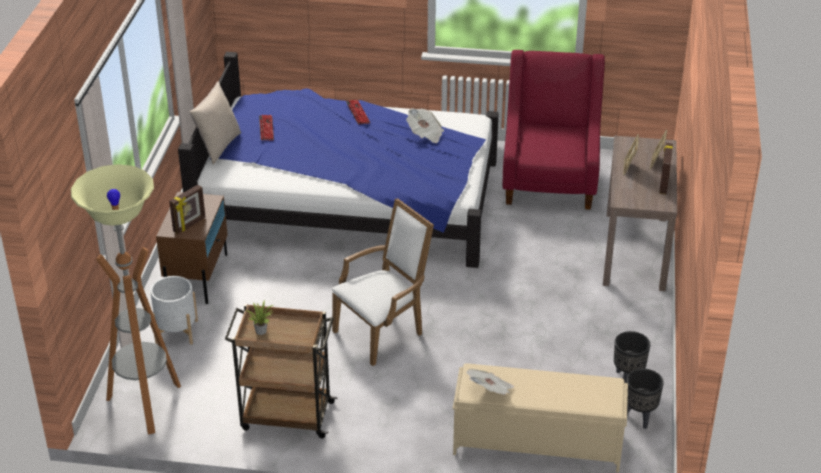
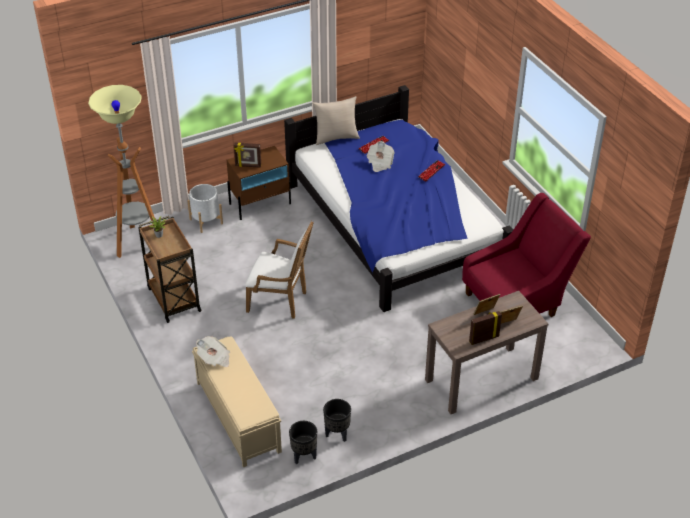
camera: 55 degrees right, 5 degrees up
newspaper [406,108,444,143] -> newspaper moved to [367,141,395,172]

